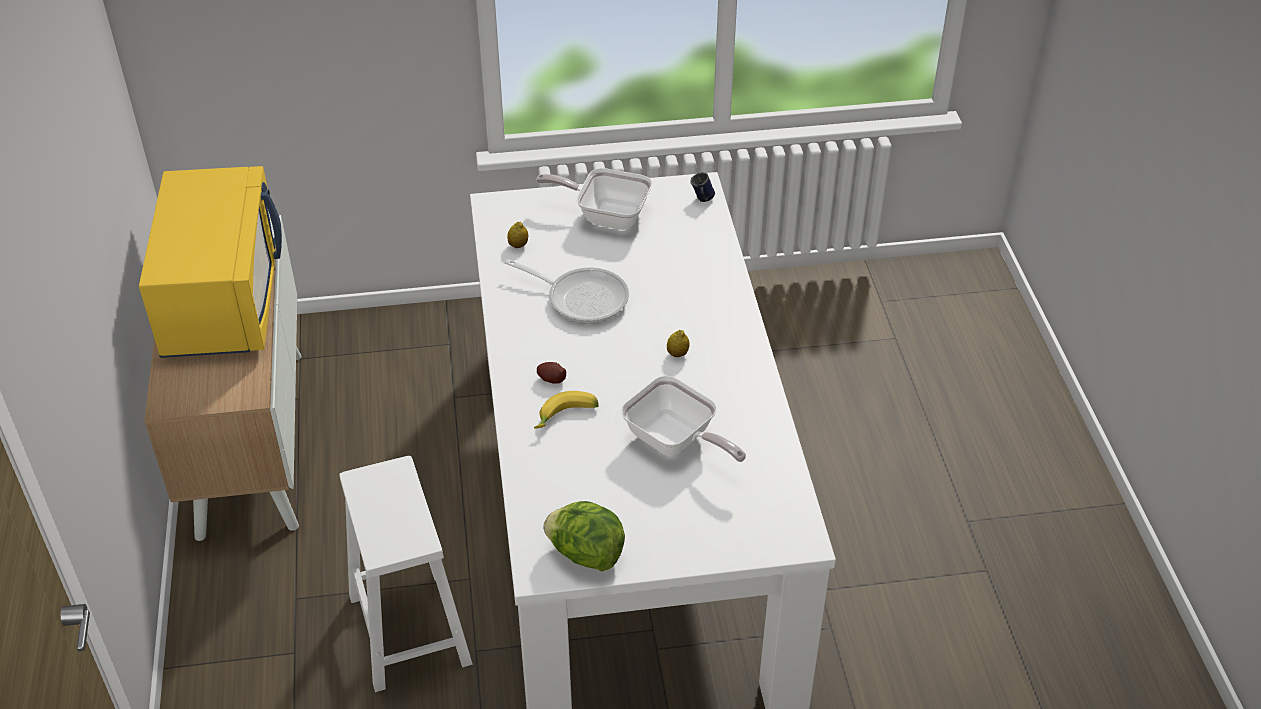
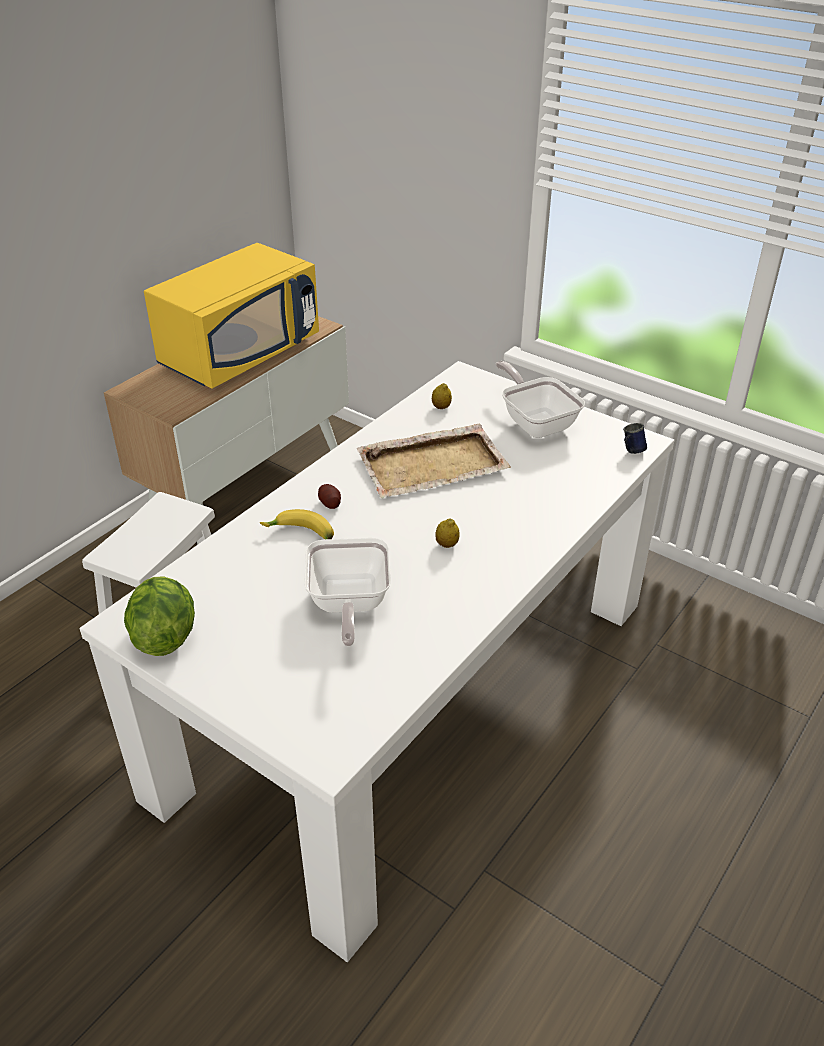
camera: 45 degrees right, 5 degrees down
frying pan [505,259,629,324] -> beige tray [356,424,511,498]

